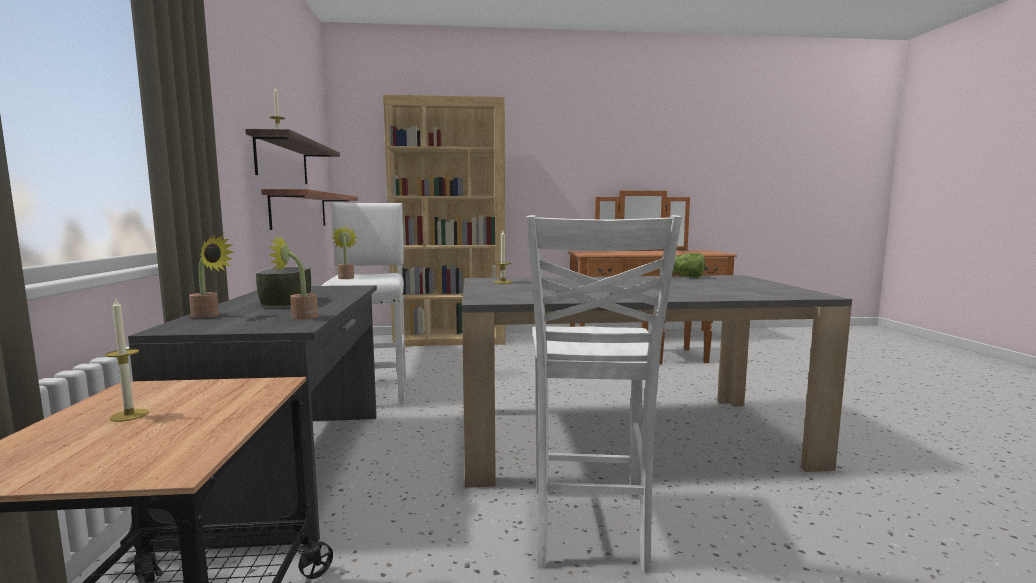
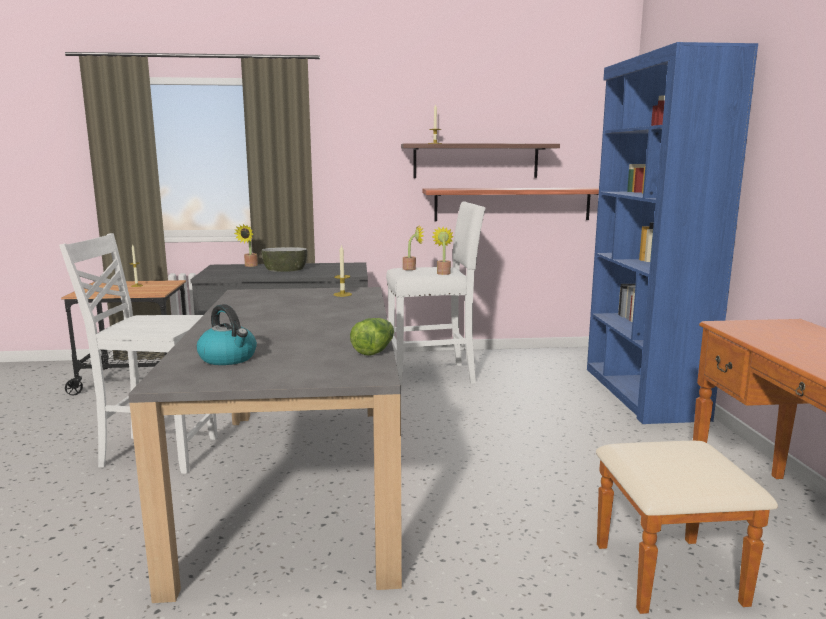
camera: 90 degrees right, 5 degrees up
potted plant [269,235,318,320] -> potted plant moved to [432,227,454,275]
brown bookcase [383,94,506,346] -> blue bookcase [587,42,758,424]
none -> kettle [197,304,257,365]

